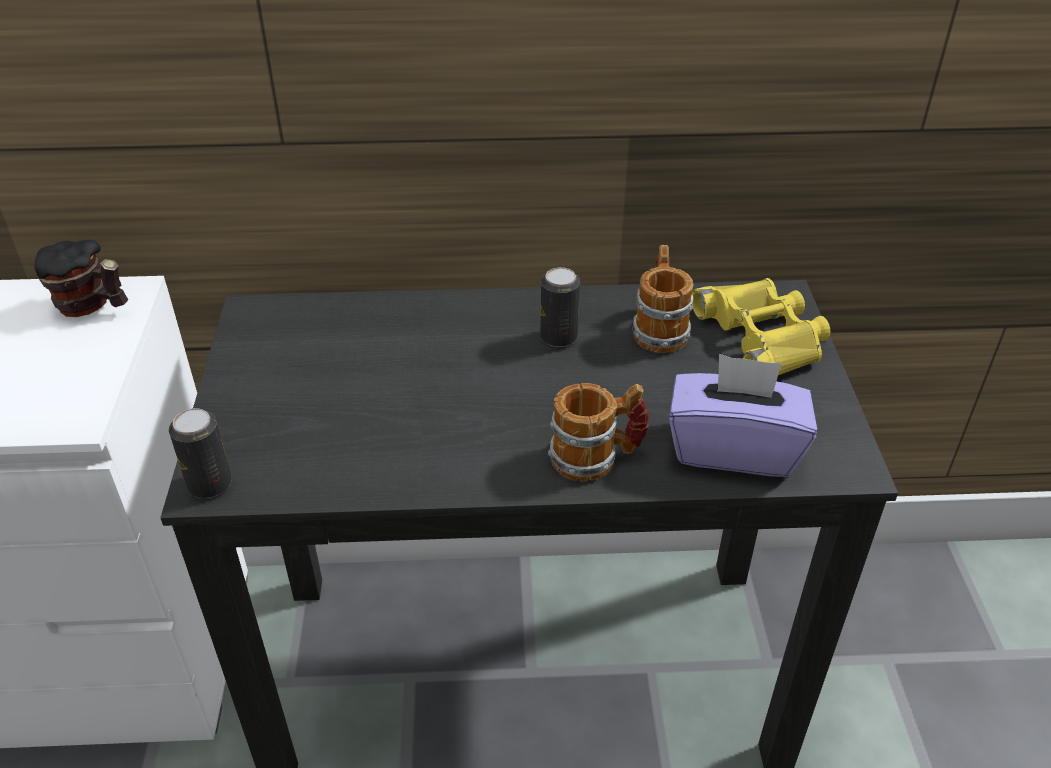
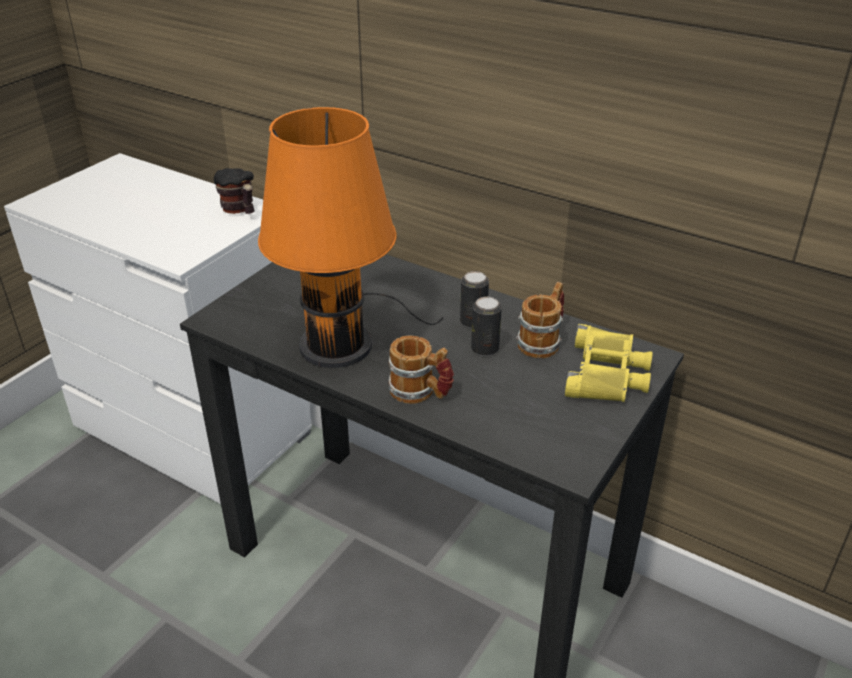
camera: 35 degrees right, 5 degrees down
can [169,408,232,498] -> can moved to [471,297,502,356]
purple tissue box [669,354,817,477] -> none
none -> orange table lamp [258,107,443,368]

